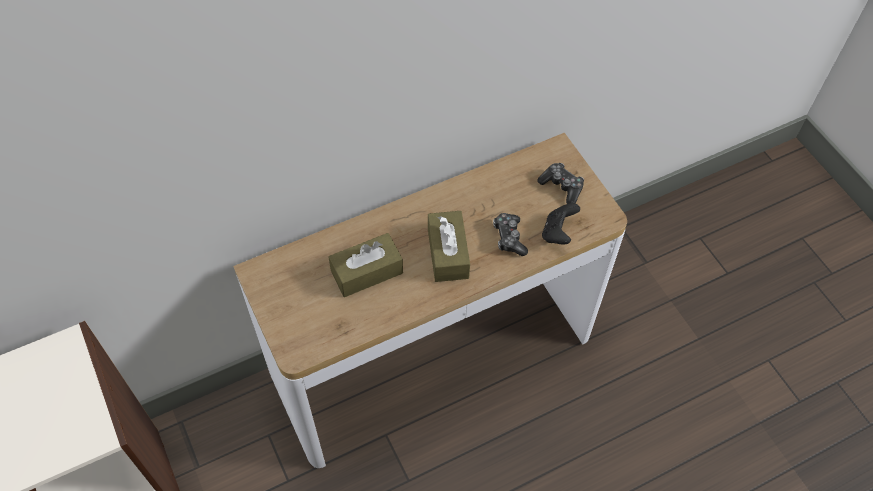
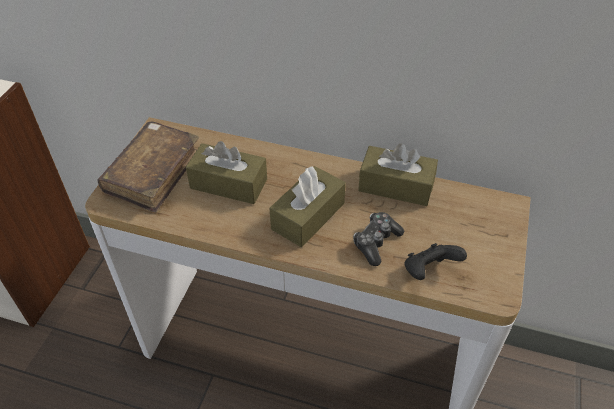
camera: 45 degrees right, 10 degrees down
game controller [538,163,584,204] -> none
none -> brown book [97,121,199,213]
none -> brown tissue box [358,143,438,206]

